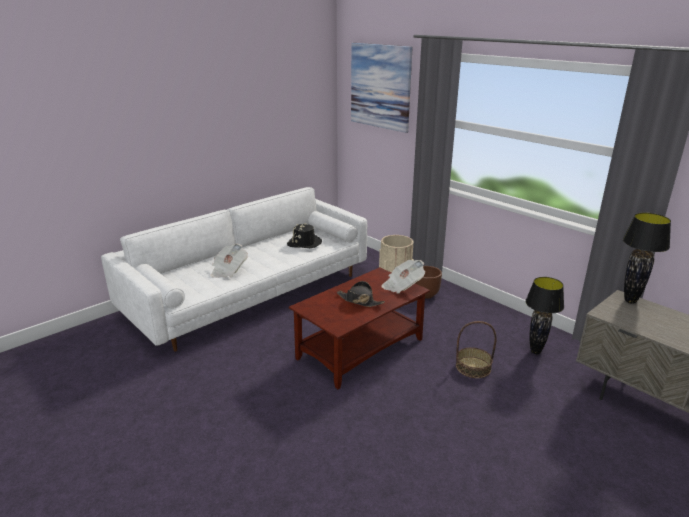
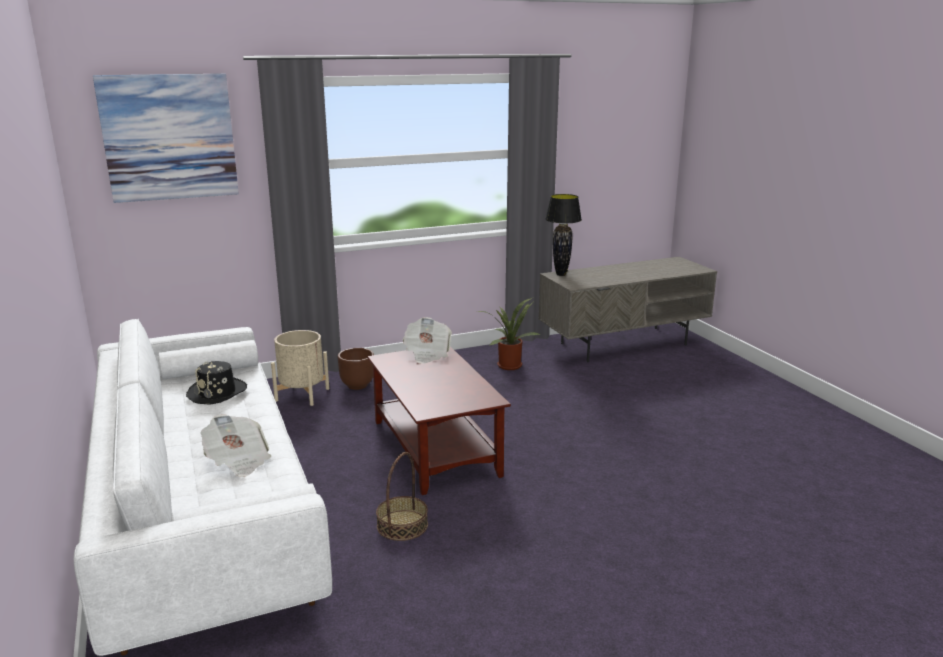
camera: 70 degrees left, 5 degrees down
black hat [337,281,385,307] -> none
basket [456,321,497,378] -> basket moved to [376,452,428,541]
black table lamp [525,277,564,354] -> potted plant [476,297,540,370]

